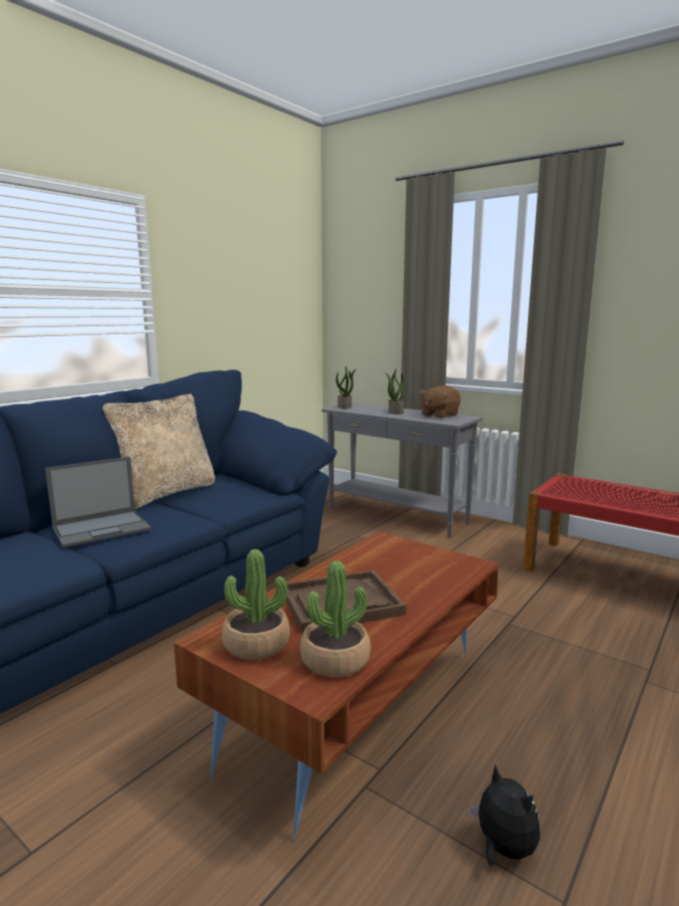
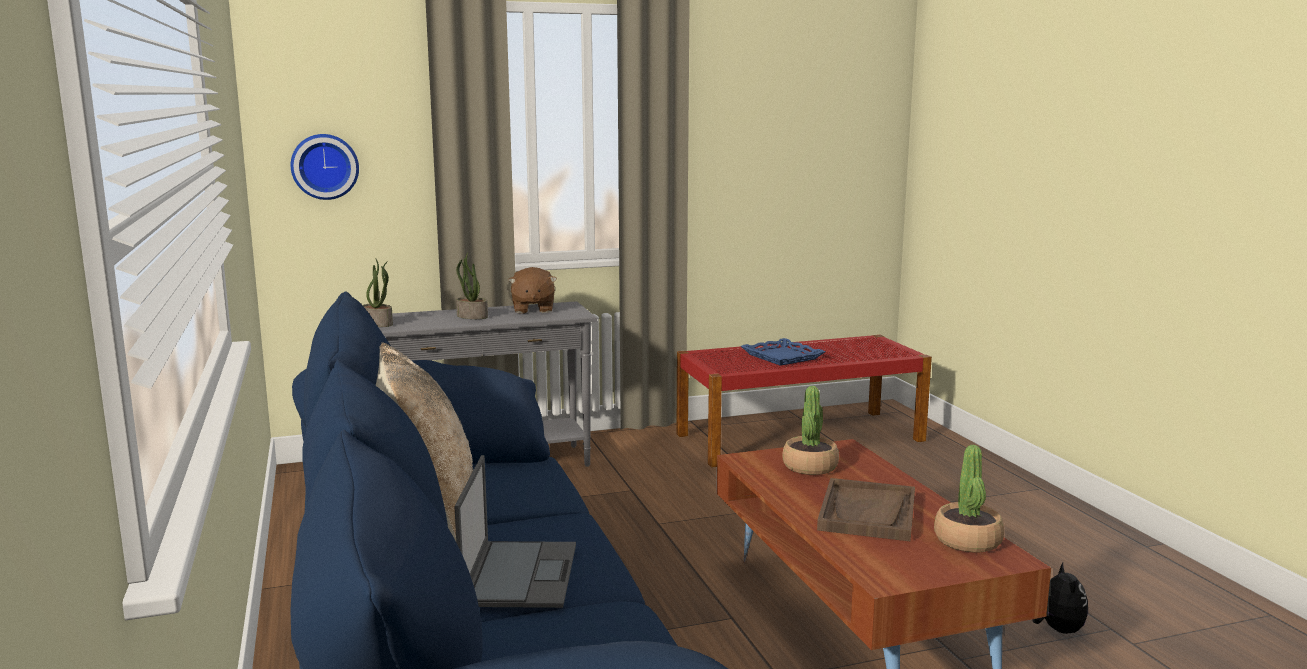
camera: 55 degrees left, 0 degrees up
potted plant [222,549,290,660] -> potted plant moved to [782,386,839,475]
plush toy [468,764,540,866] -> plush toy turned 90 degrees clockwise [1032,563,1088,634]
none -> wall clock [291,134,359,200]
none -> blue tray [741,338,825,366]

